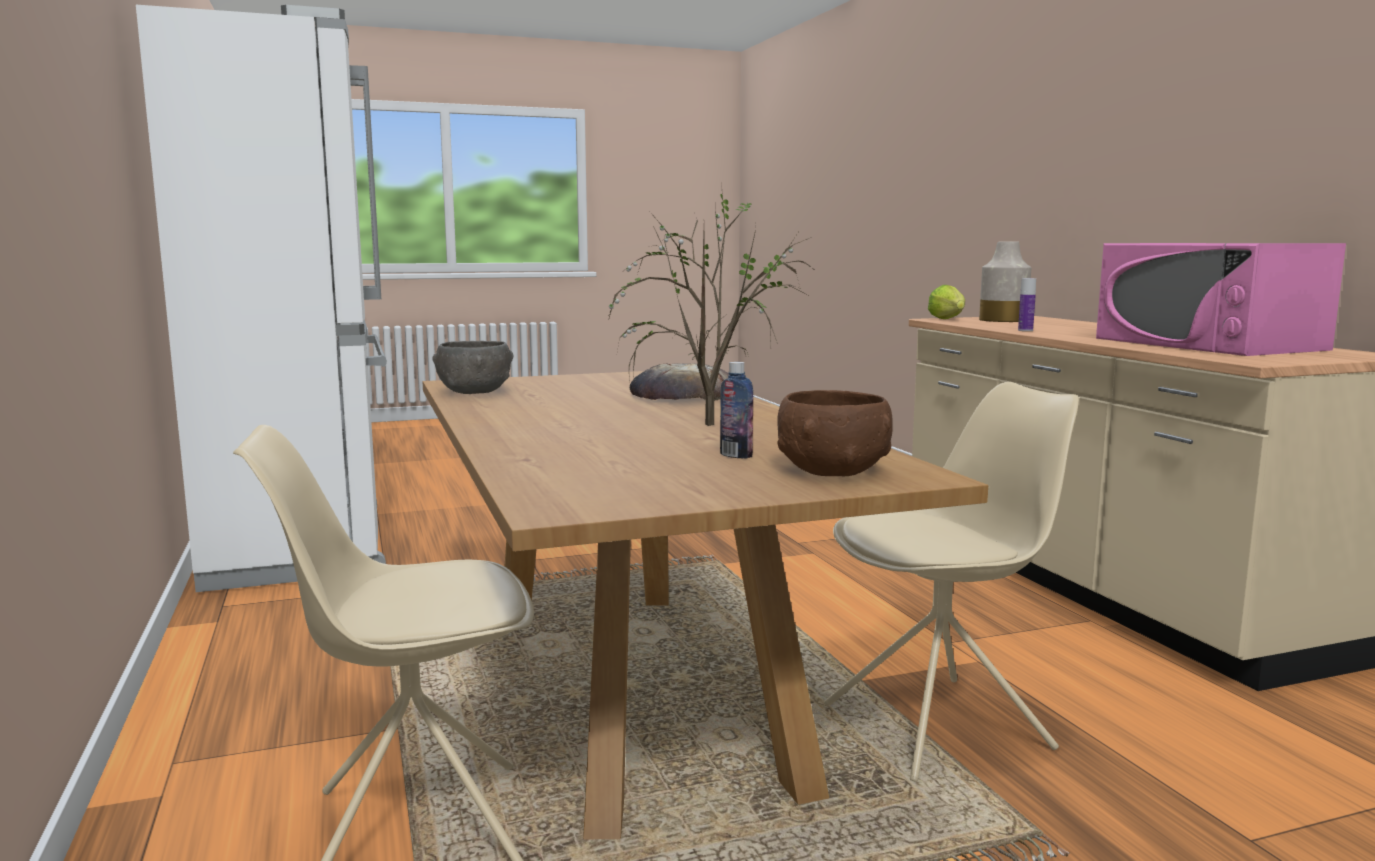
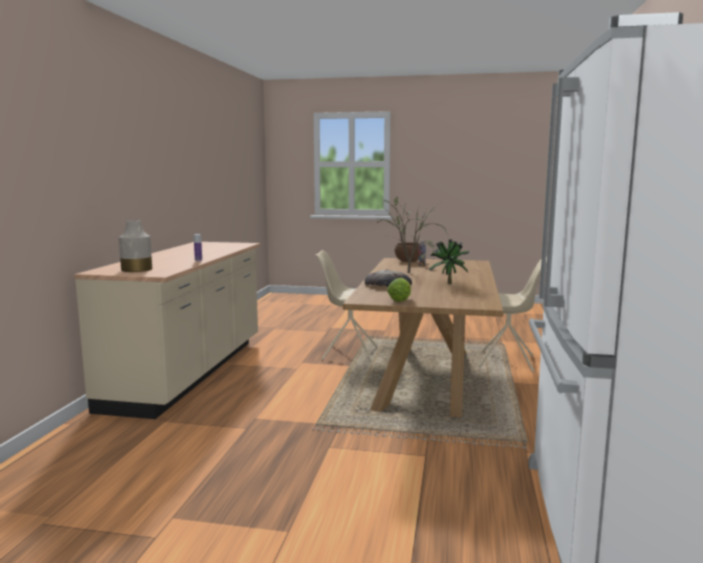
camera: 150 degrees left, 0 degrees up
grey bowl [432,341,513,394] -> none
lettuce [928,285,965,319] -> lettuce moved to [387,278,411,302]
pink microwave [1096,243,1346,356] -> none
none -> potted plant [429,239,469,284]

